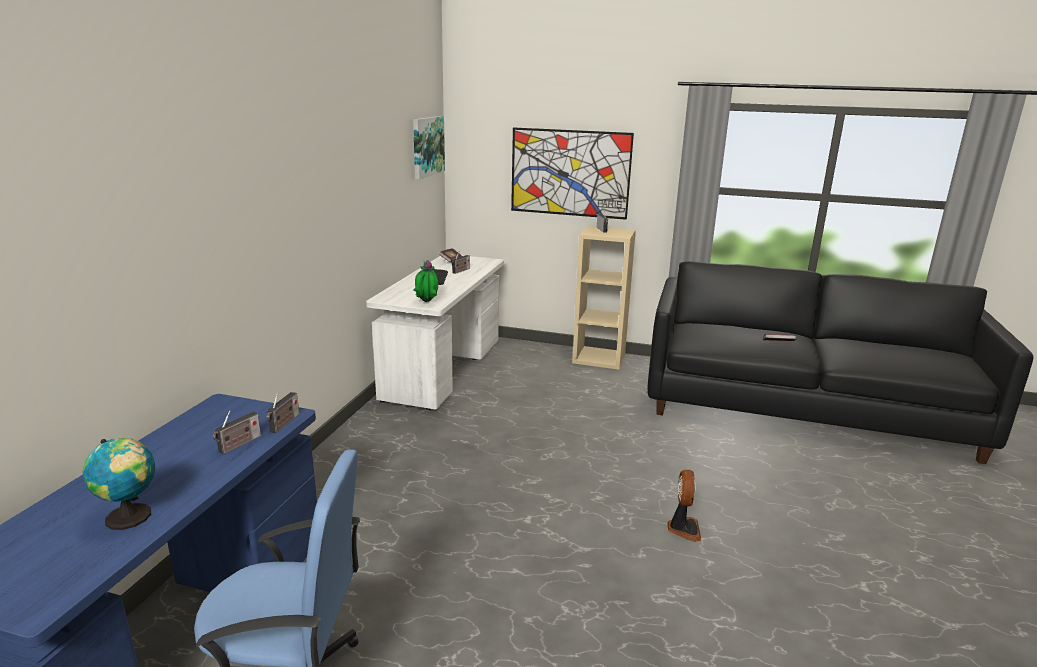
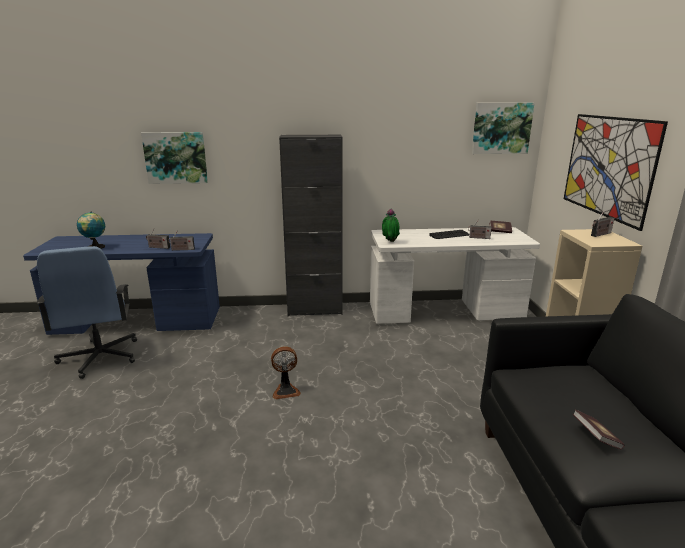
camera: 70 degrees right, 0 degrees up
fan [667,470,701,542] -> fan moved to [271,346,301,399]
none -> picture [141,132,208,184]
none -> black cabinet [279,135,343,316]

